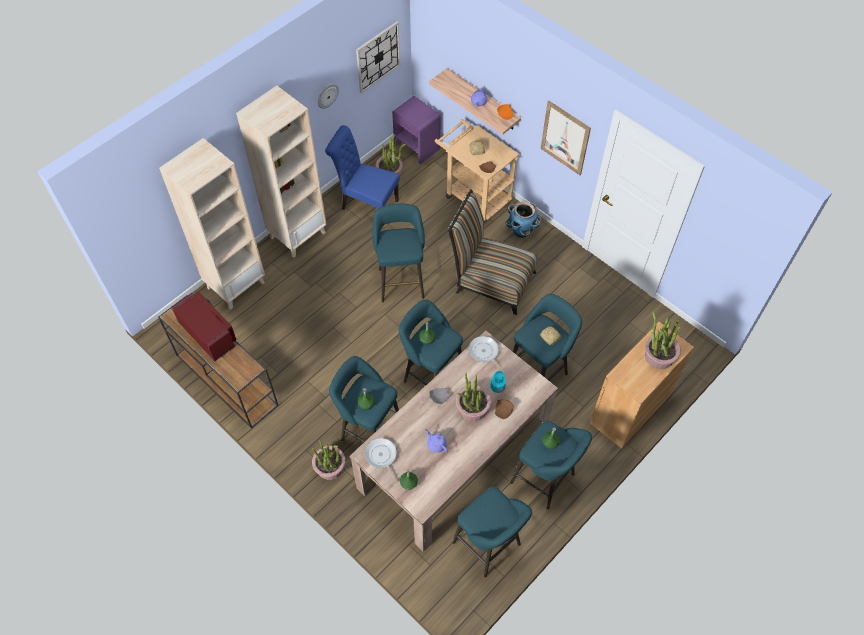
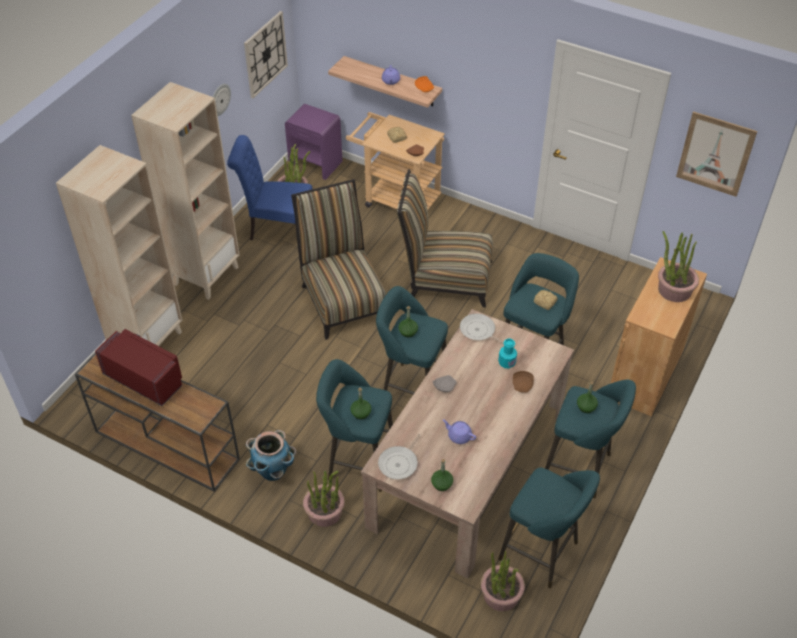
camera: 15 degrees left, 10 degrees down
frying pan [365,438,397,482] -> frying pan turned 105 degrees counterclockwise [378,434,420,479]
turquoise stool [372,204,425,302] -> chair [291,179,387,340]
potted plant [456,373,491,421] -> potted plant moved to [481,551,525,611]
planter [505,202,541,238] -> planter moved to [246,430,296,481]
picture [541,100,591,175] -> picture moved to [676,112,757,197]

